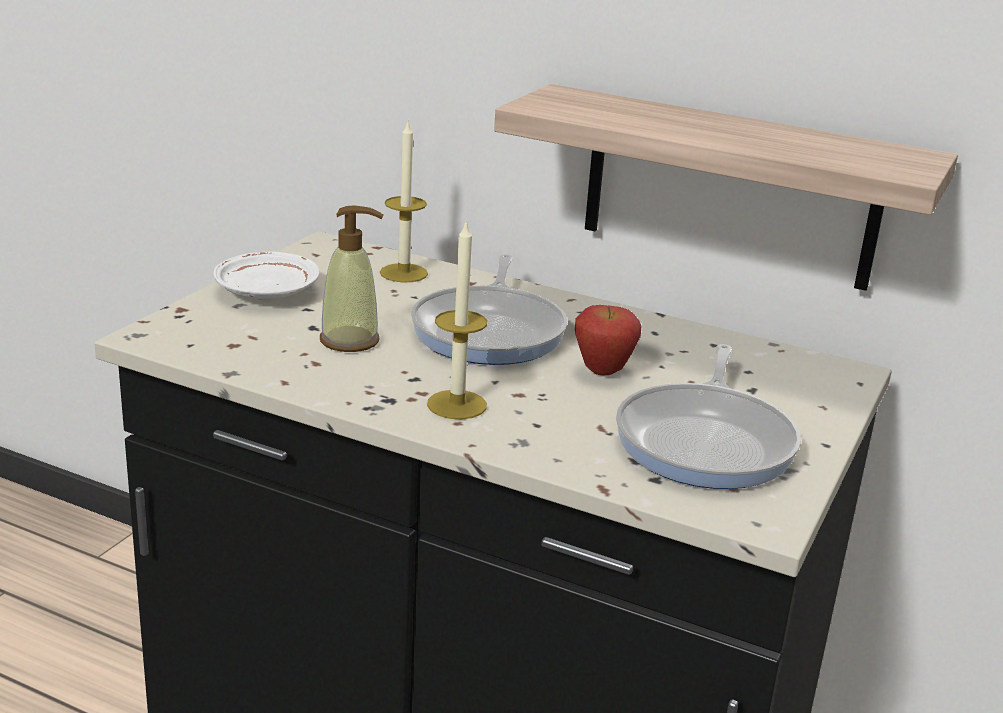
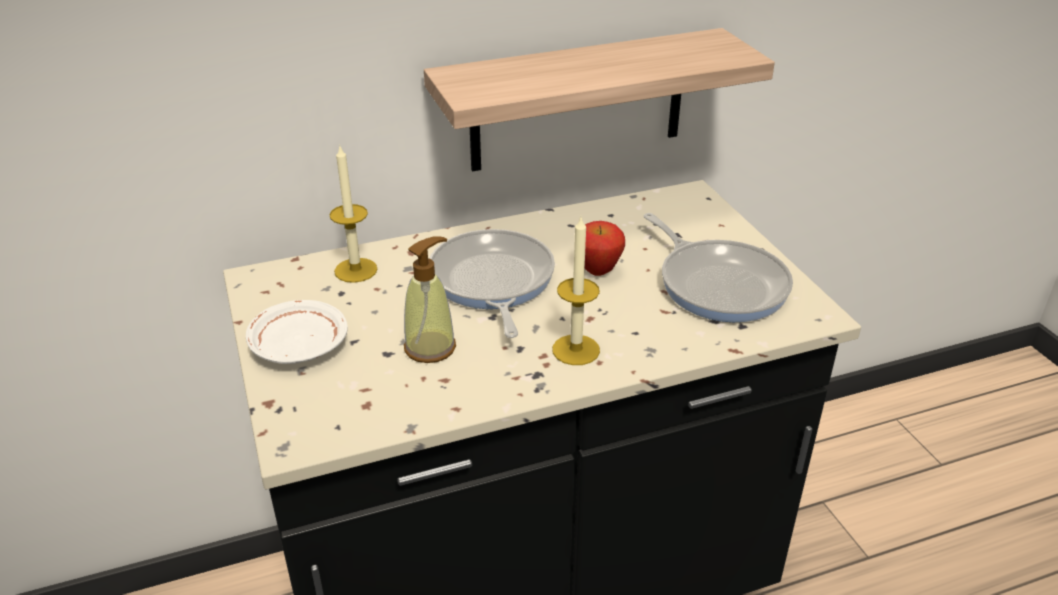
camera: 45 degrees left, 10 degrees up
frying pan [411,254,567,365] -> frying pan turned 150 degrees counterclockwise [429,229,555,338]

